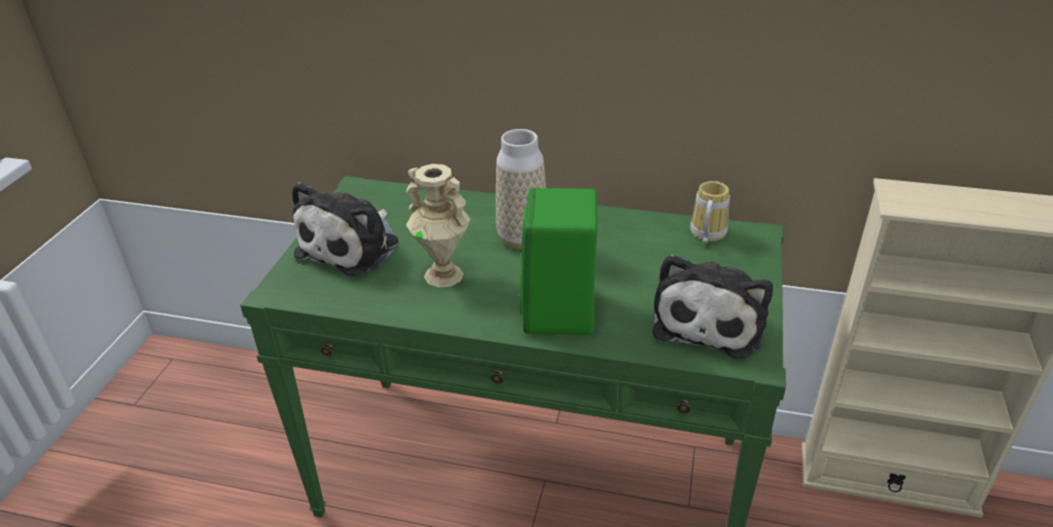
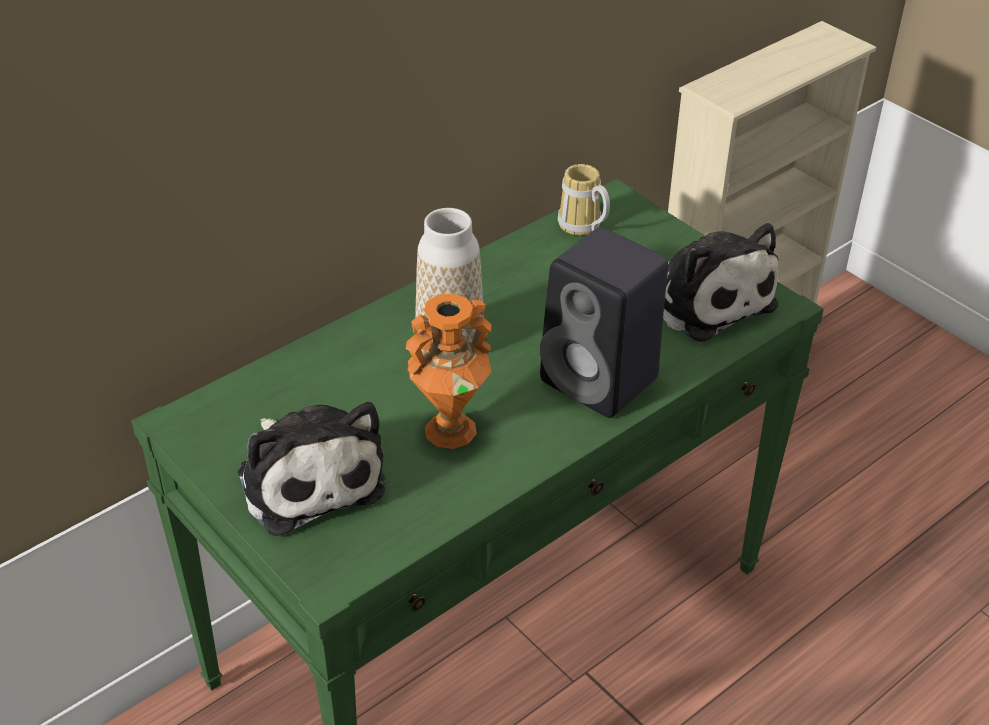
camera: 55 degrees left, 5 degrees up
beige vase [406,164,470,288] -> orange vase [406,294,491,449]
green speaker [519,188,598,335] -> black speaker [540,227,668,418]

